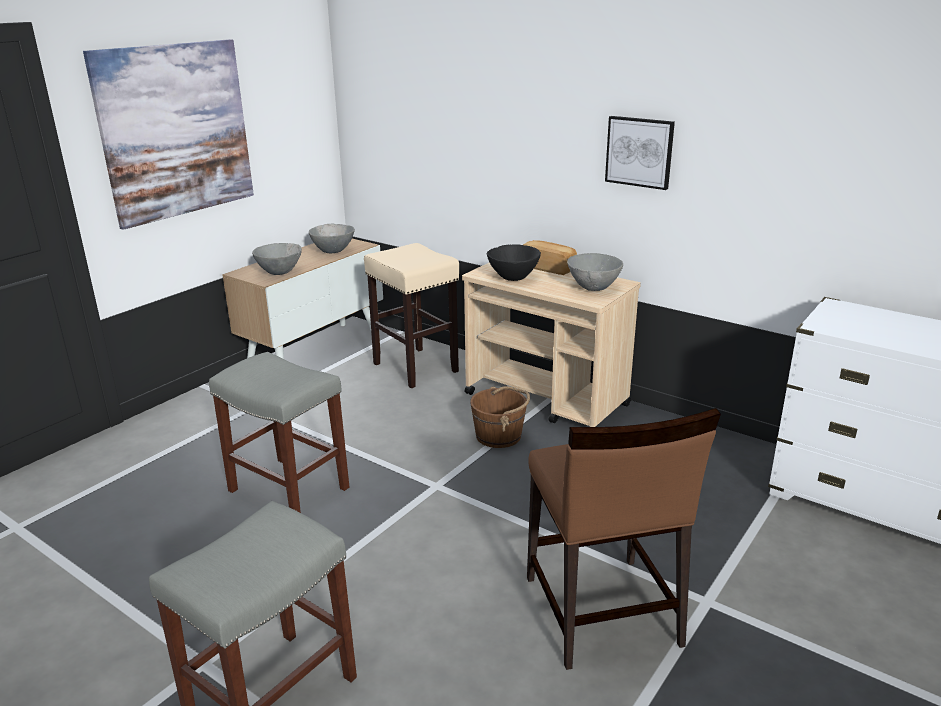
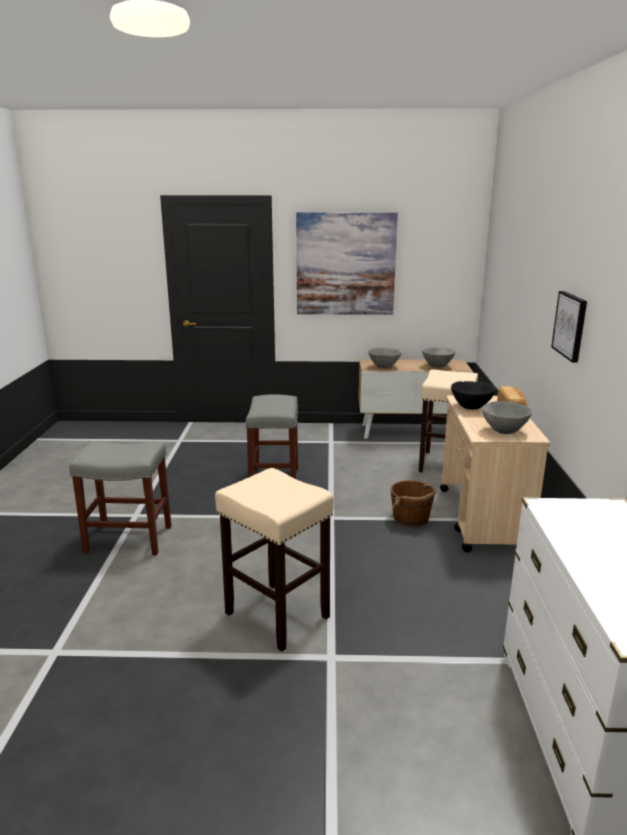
camera: 55 degrees right, 5 degrees down
brown chair [527,408,721,670] -> beige stool [215,468,334,652]

